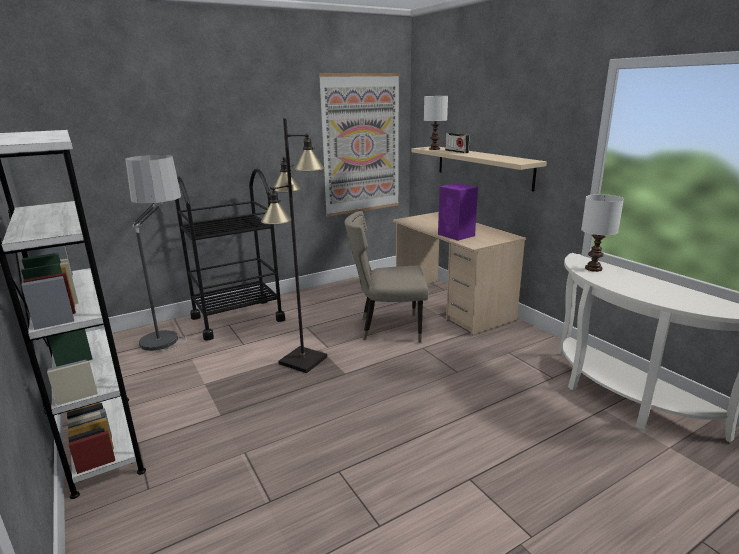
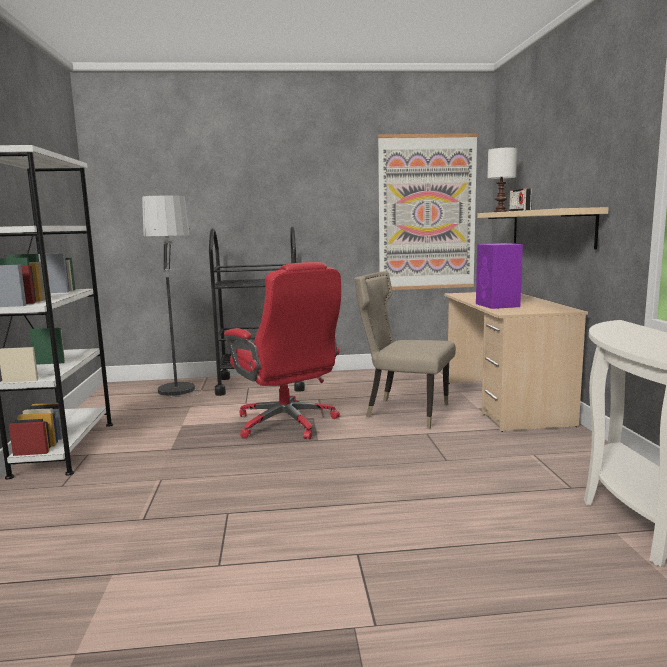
camera: 25 degrees right, 10 degrees down
black floor lamp [261,118,327,373] -> red office chair [224,262,341,439]
white table lamp [581,194,624,272] -> none

